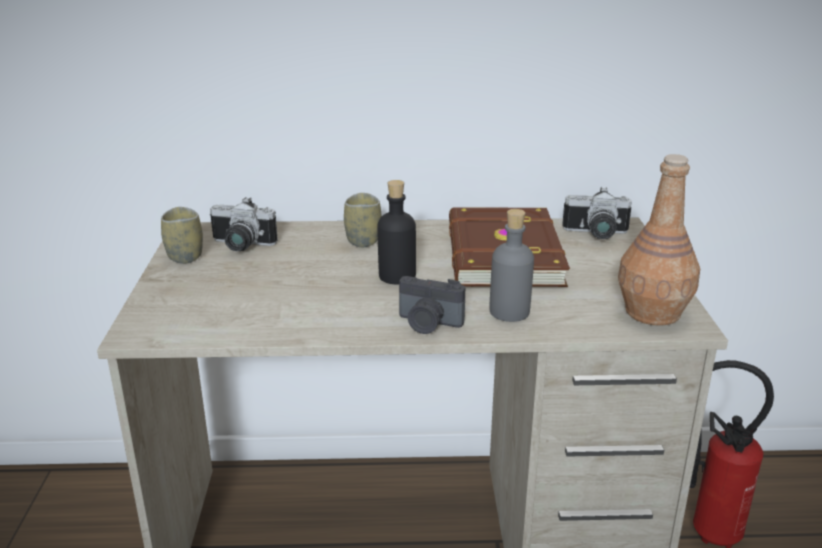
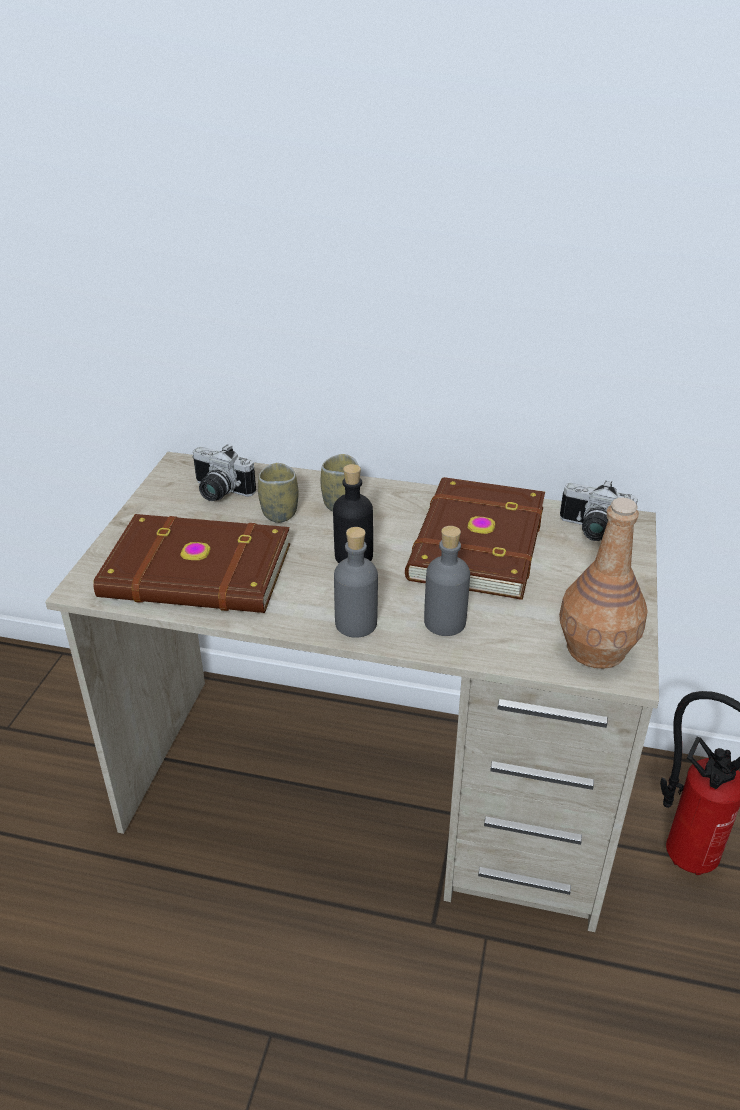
camera: 15 degrees right, 10 degrees up
cup [161,207,203,264] -> cup moved to [258,463,299,523]
camera [399,276,465,334] -> grey bottle [334,527,378,638]
none -> brown book [93,514,290,613]

